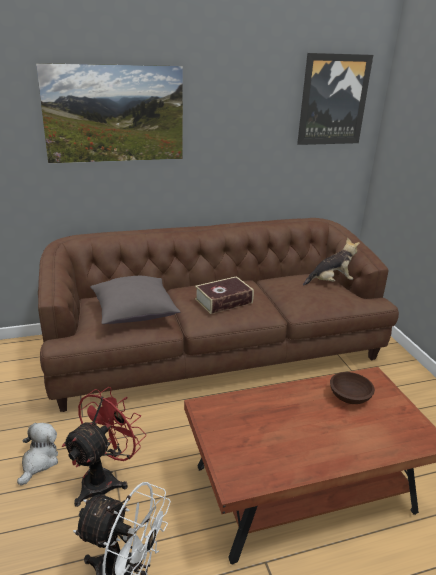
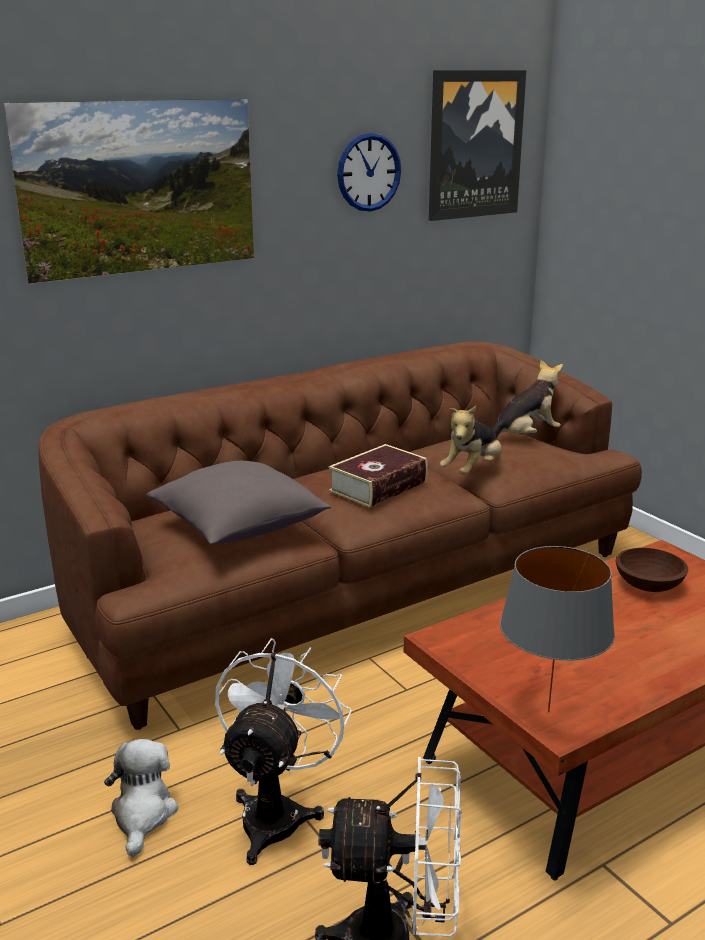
camera: 15 degrees left, 5 degrees down
red fan [62,387,146,507] -> white fan [215,638,352,865]
none -> wall clock [337,133,401,212]
none -> plush toy [440,406,502,475]
none -> grey table lamp [500,546,615,713]

